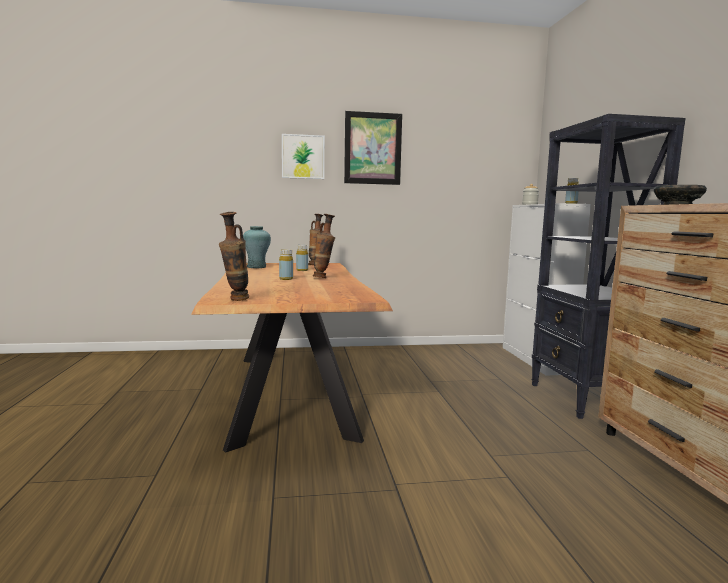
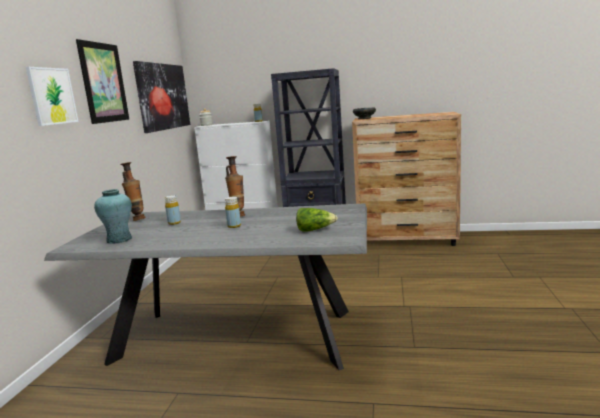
camera: 70 degrees left, 5 degrees up
brown dining table [191,263,393,453] -> grey dining table [44,203,367,370]
vase [219,212,249,301] -> none
none -> picture [133,61,190,133]
none -> lettuce [296,208,338,232]

